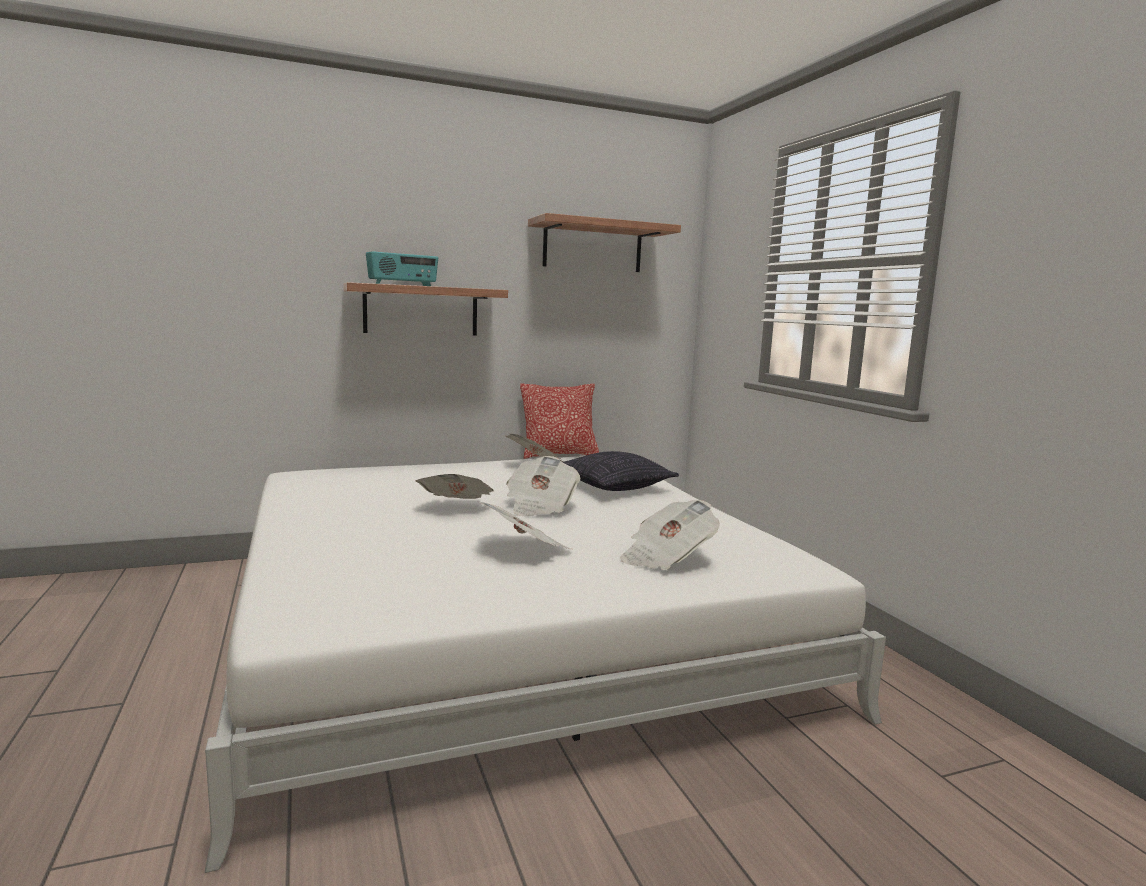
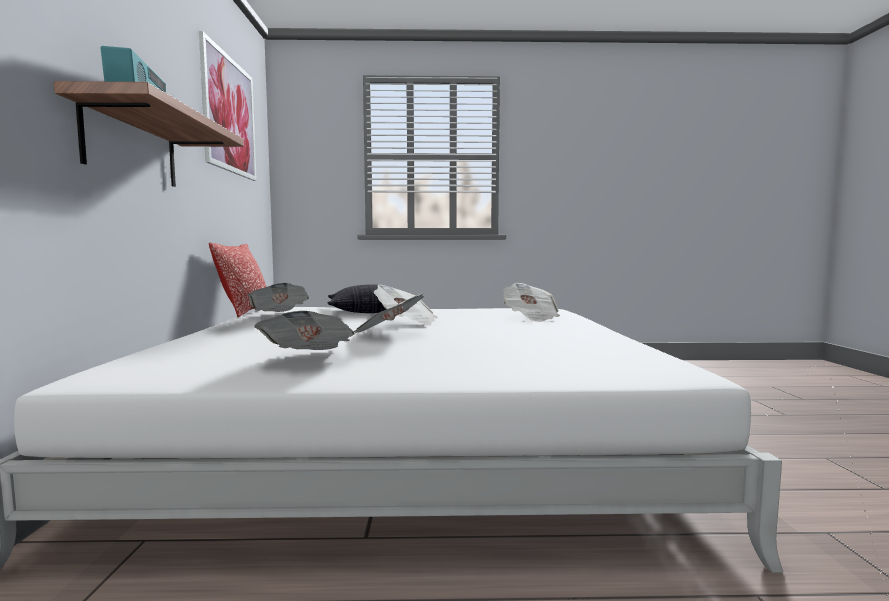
camera: 70 degrees left, 5 degrees down
newspaper [479,502,571,549] -> newspaper moved to [254,311,355,350]
shelf [528,213,681,272] -> picture [199,31,257,181]

